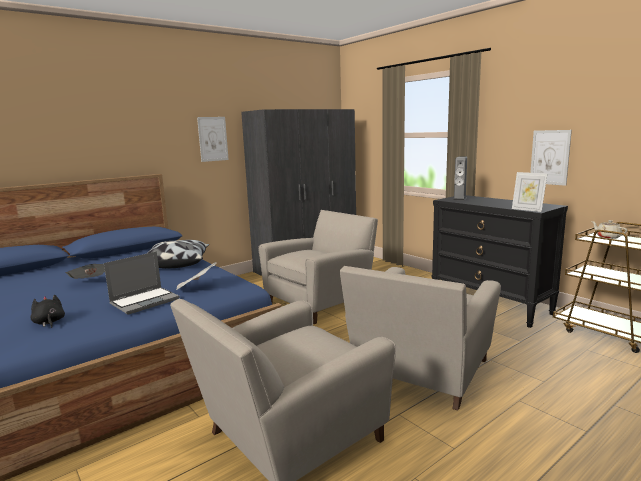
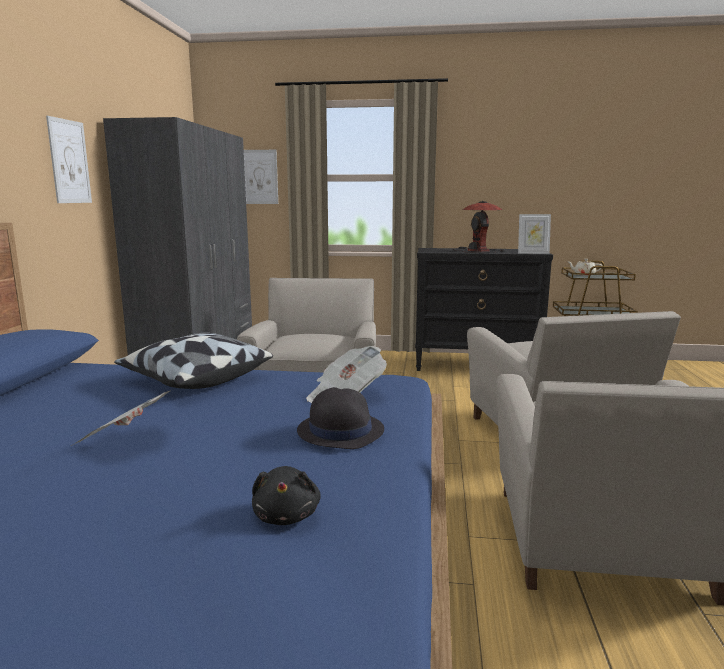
camera: 45 degrees left, 0 degrees up
black plush toy [31,295,65,328] -> black plush toy turned 105 degrees counterclockwise [252,466,321,525]
laptop [104,251,179,315] -> black hat [297,387,384,449]
speaker [453,156,467,201] -> none
picture [530,130,572,186] -> picture moved to [244,150,278,204]
none -> table lamp [454,201,506,253]

